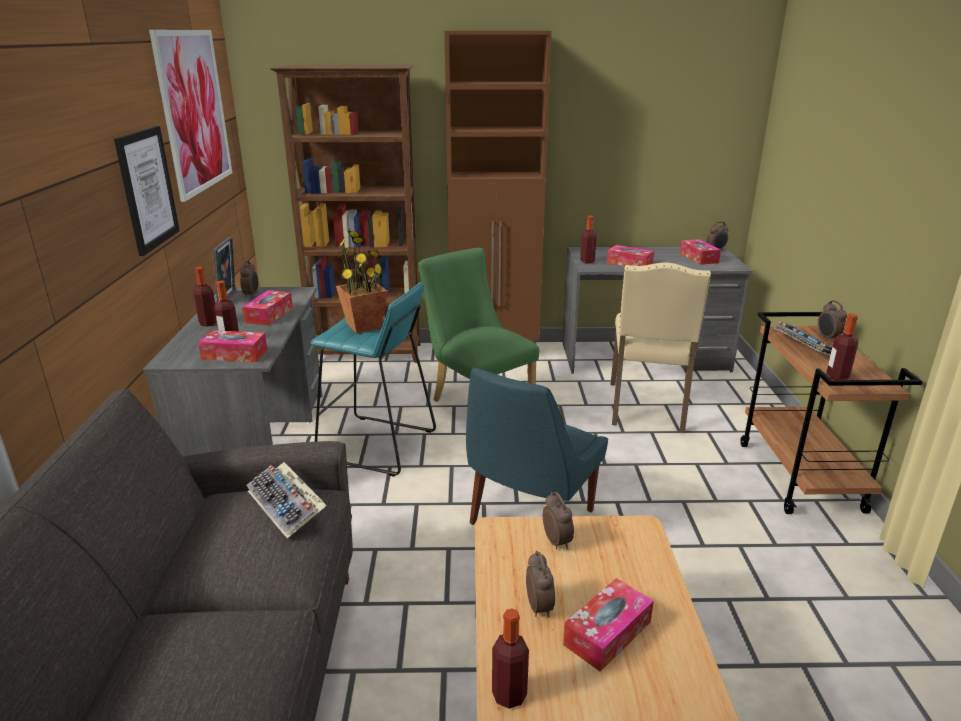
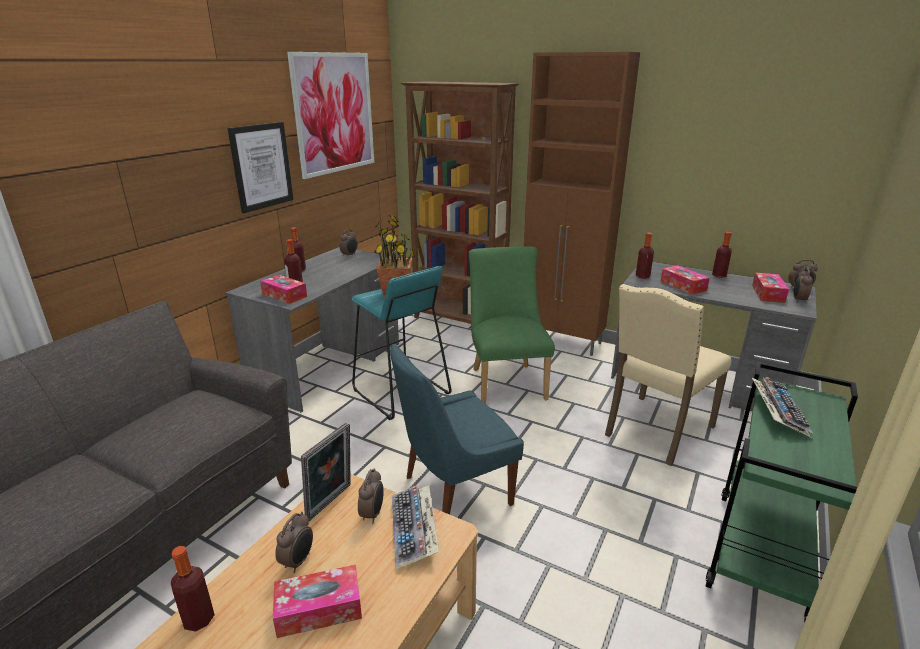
camera: 30 degrees right, 0 degrees up
picture frame [213,237,236,301] -> picture frame moved to [301,423,351,521]
tissue box [242,290,293,325] -> none
keyboard [247,462,327,539] -> keyboard moved to [392,485,439,570]
brown cart [740,312,923,514] -> green cart [706,362,858,623]
alarm clock [818,300,847,343] -> alarm clock moved to [793,268,813,303]
bottle [826,314,858,380] -> bottle moved to [712,232,732,278]

